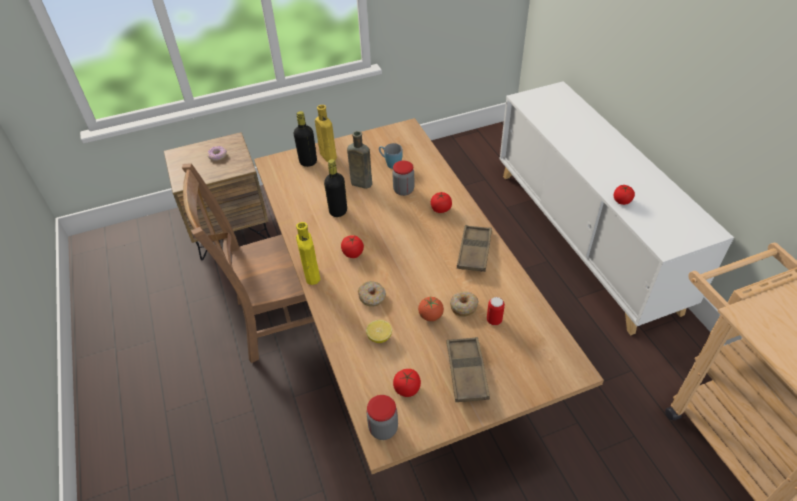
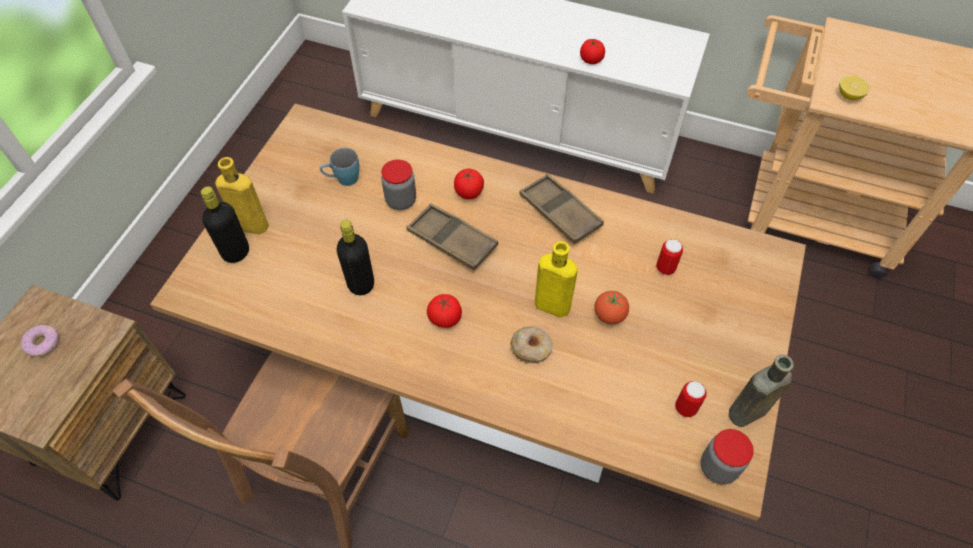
camera: 50 degrees left, 10 degrees up
yellow bottle [296,222,321,285] -> yellow bottle moved to [535,241,578,318]
brown bottle [347,131,372,189] -> brown bottle moved to [729,355,794,427]
lemon [366,320,392,343] -> lemon moved to [839,76,870,100]
tomato [393,369,421,397] -> can [675,381,707,417]
brown tray [446,337,490,402] -> brown tray moved to [407,203,498,270]
donut [450,292,479,317] -> none

